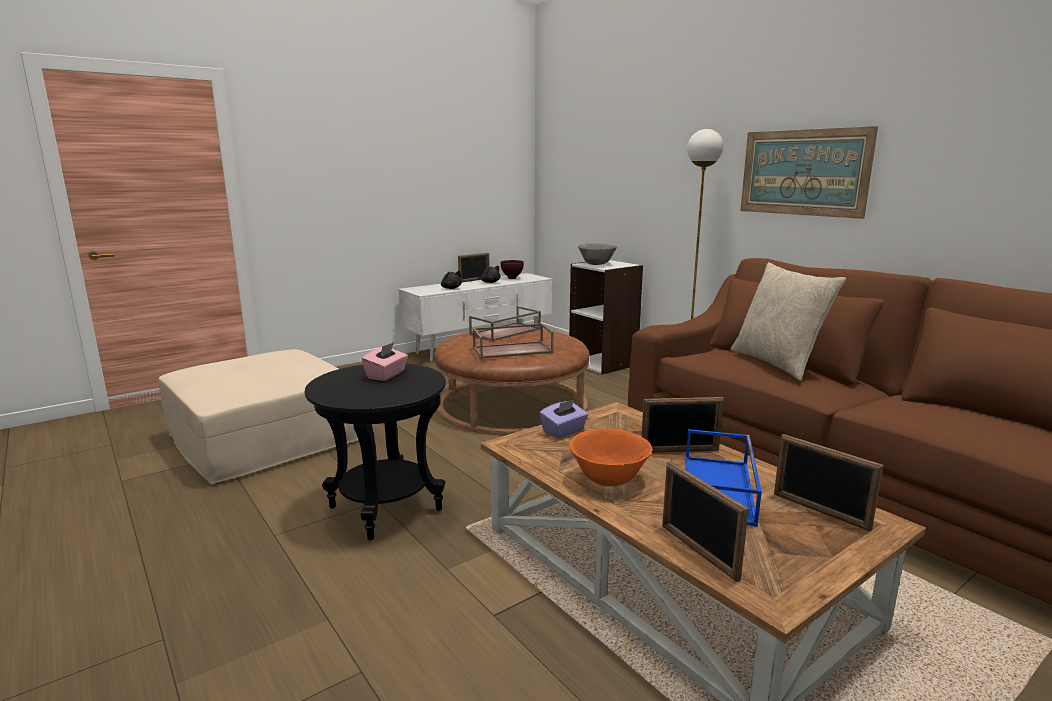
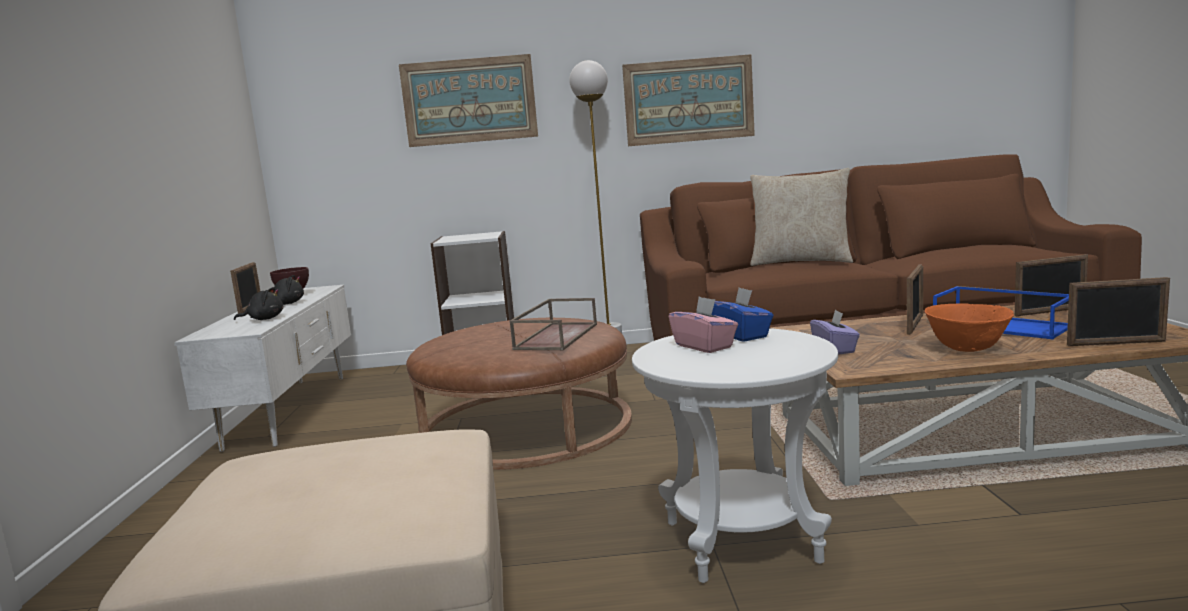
camera: 55 degrees left, 5 degrees down
black side table [305,363,446,541] -> white side table [632,328,838,583]
brown tray [469,306,541,341] -> none
grey bowl [578,244,617,265] -> none
none -> picture [399,54,538,147]
none -> blue tissue box [712,287,774,342]

